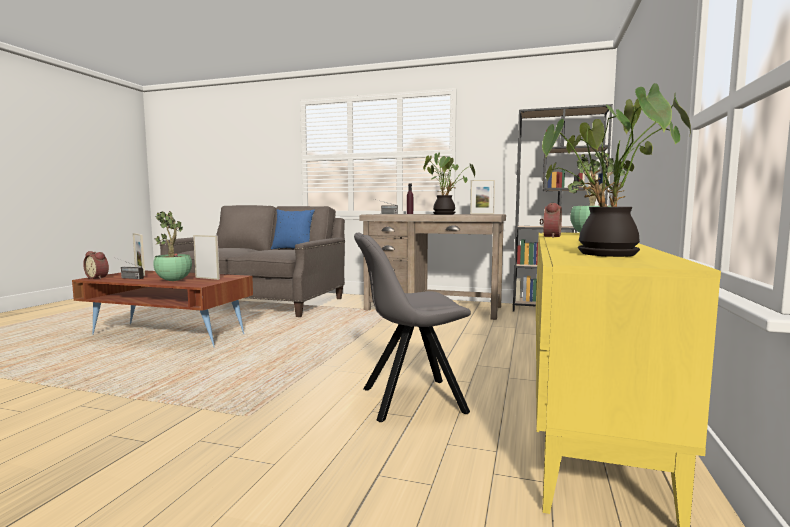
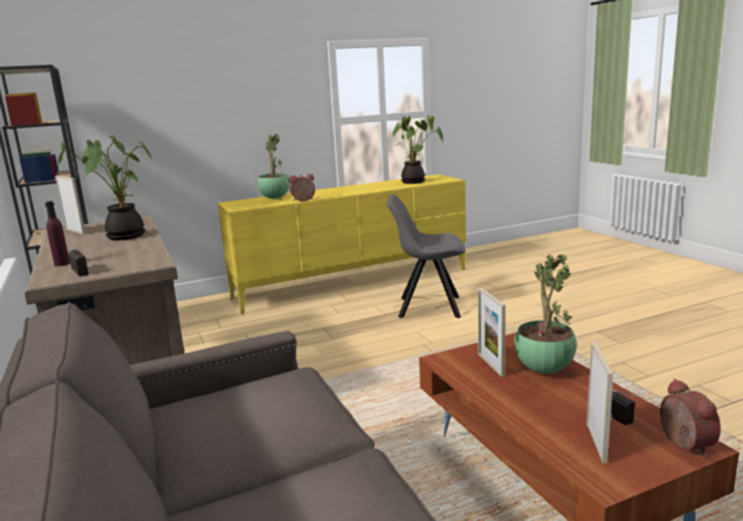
camera: 130 degrees left, 10 degrees up
blue pillow [271,209,315,249] -> none
grey chair [354,232,471,422] -> grey chair turned 150 degrees clockwise [387,194,466,318]

